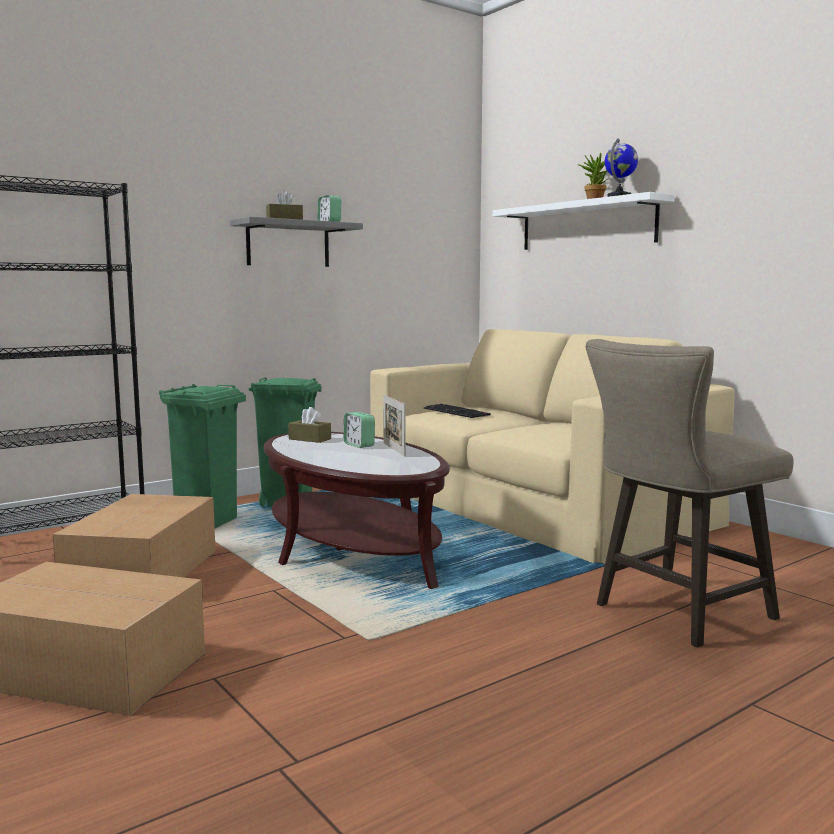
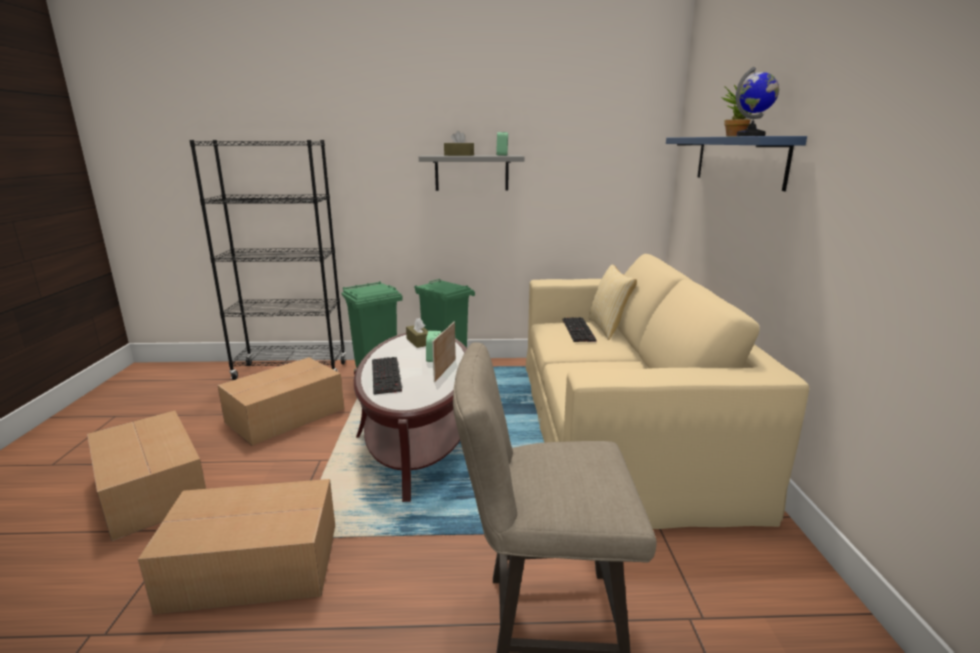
camera: 35 degrees right, 10 degrees up
white shelf [493,192,675,250] -> blue shelf [666,136,807,191]
none -> cardboard box [138,479,335,615]
none -> keyboard [372,357,402,395]
none -> pillow [589,264,637,340]

